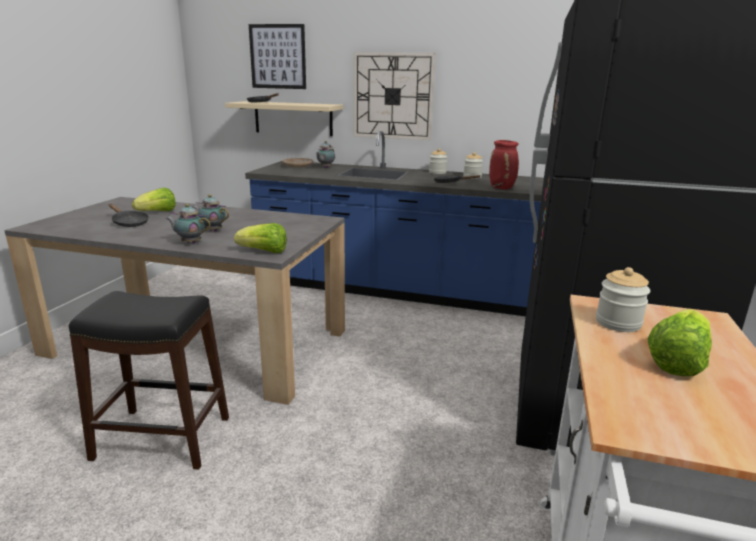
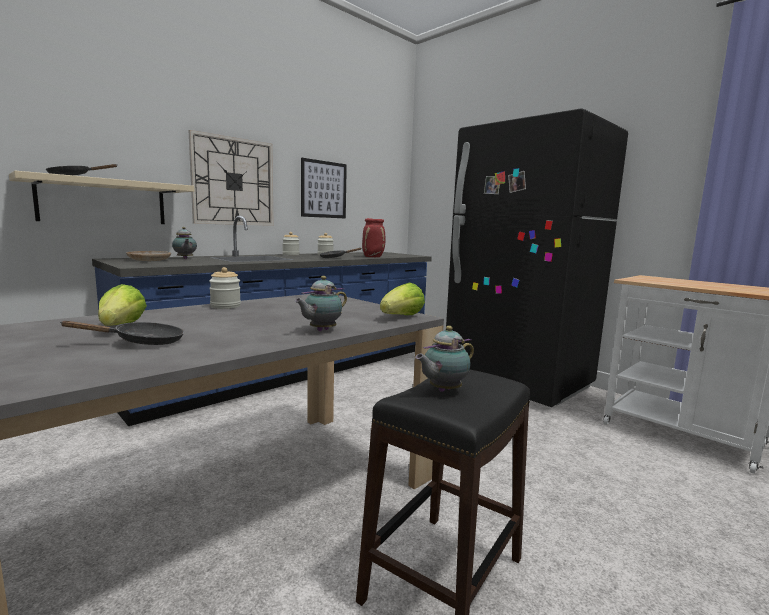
camera: 60 degrees left, 10 degrees down
teapot [193,194,229,232] -> teapot moved to [415,326,474,392]
picture [249,24,306,89] -> picture moved to [301,158,347,219]
jar [596,267,650,332] -> jar moved to [209,267,241,309]
lettuce [647,309,712,376] -> none

